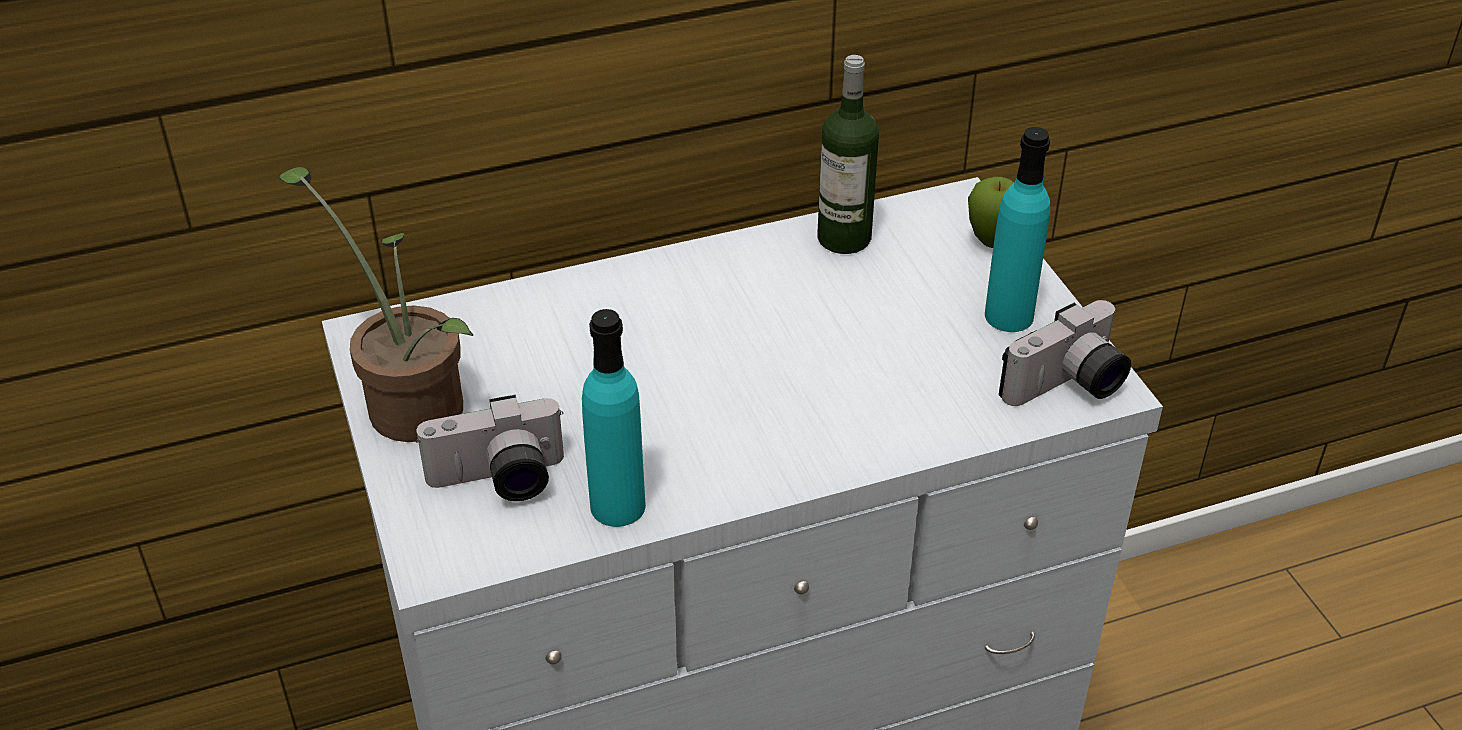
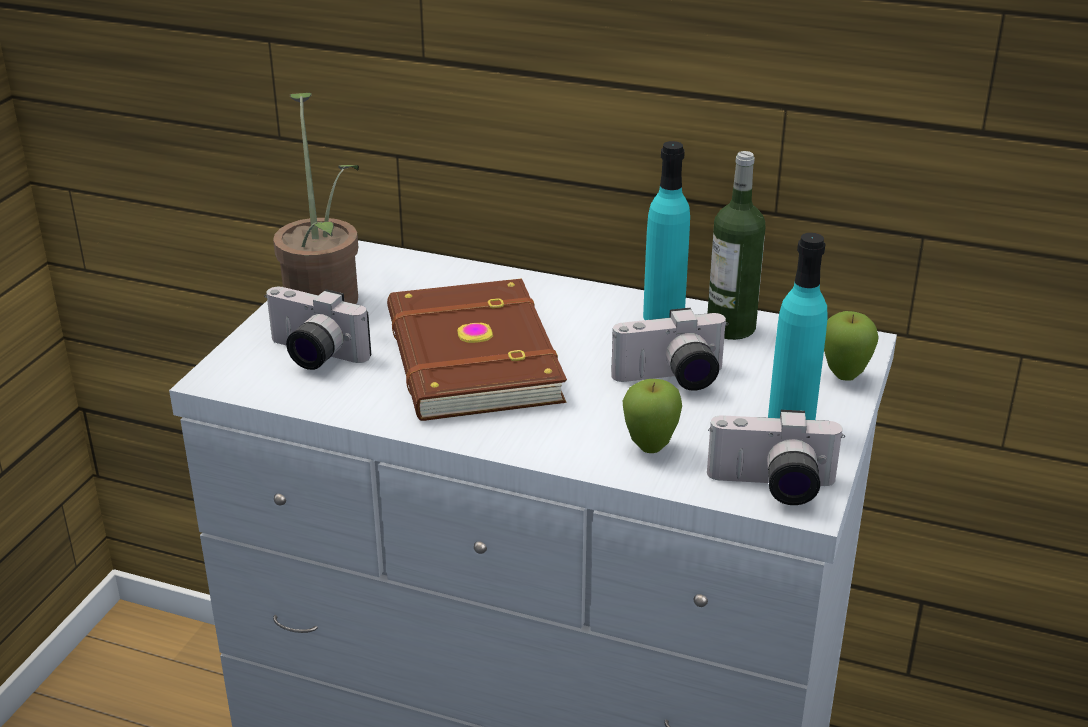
camera: 40 degrees right, 10 degrees down
turquoise bottle [582,309,646,527] -> turquoise bottle moved to [643,141,690,320]
none -> brown book [387,278,567,421]
none -> camera [611,308,729,391]
none -> apple [623,379,682,453]

